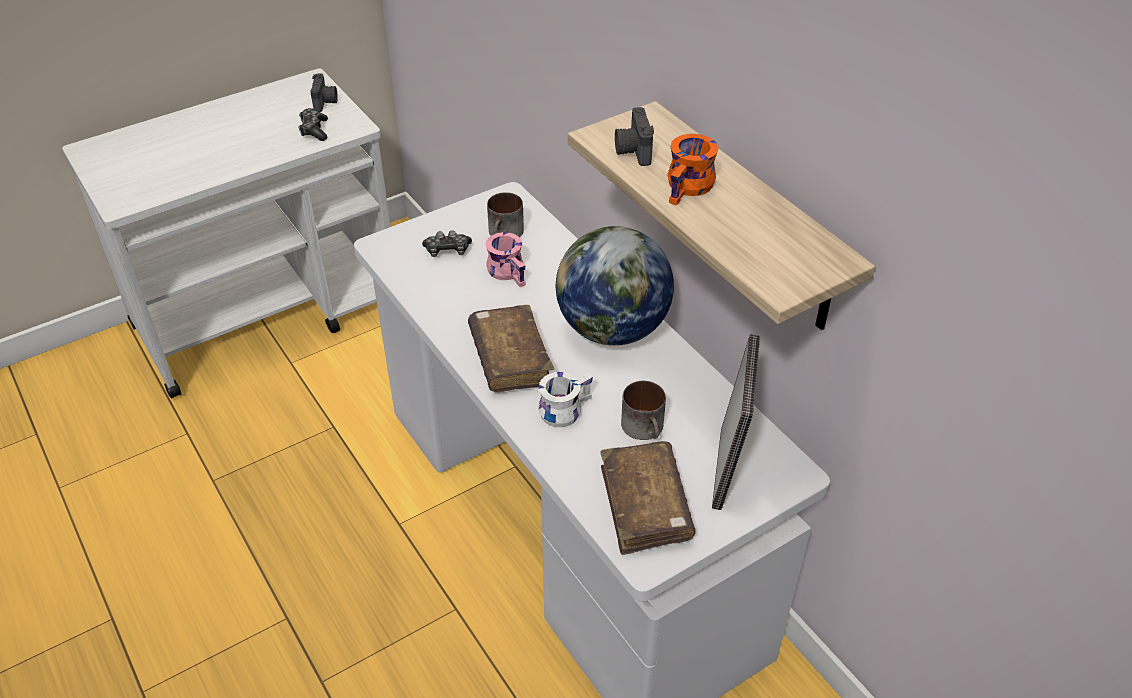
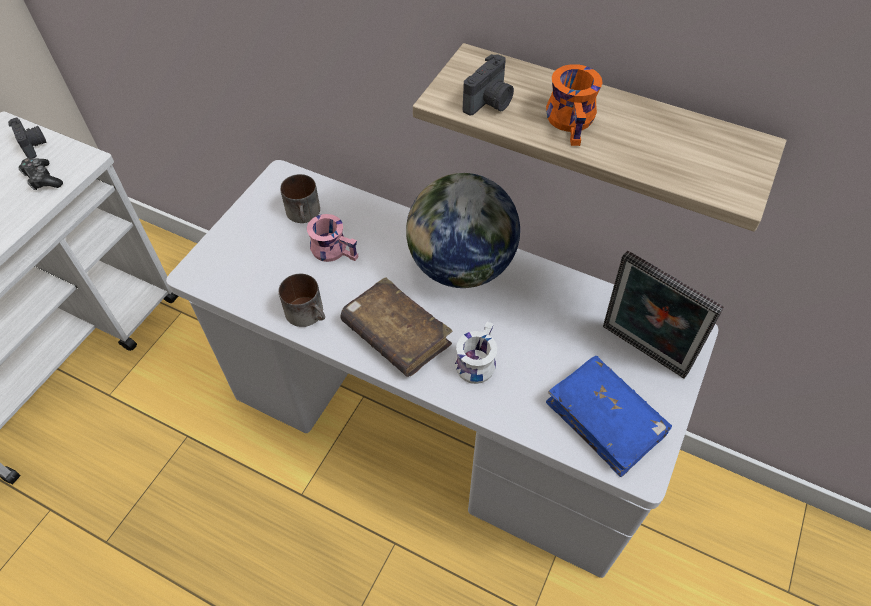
camera: 30 degrees left, 10 degrees up
game controller [422,230,472,257] -> none
brown book [600,441,696,555] -> blue book [546,356,672,477]
camera [615,107,654,166] -> camera turned 105 degrees counterclockwise [463,54,514,116]
mug [621,381,666,440] -> mug moved to [279,274,325,327]
picture frame [712,334,760,510] -> picture frame turned 150 degrees clockwise [603,250,724,378]

